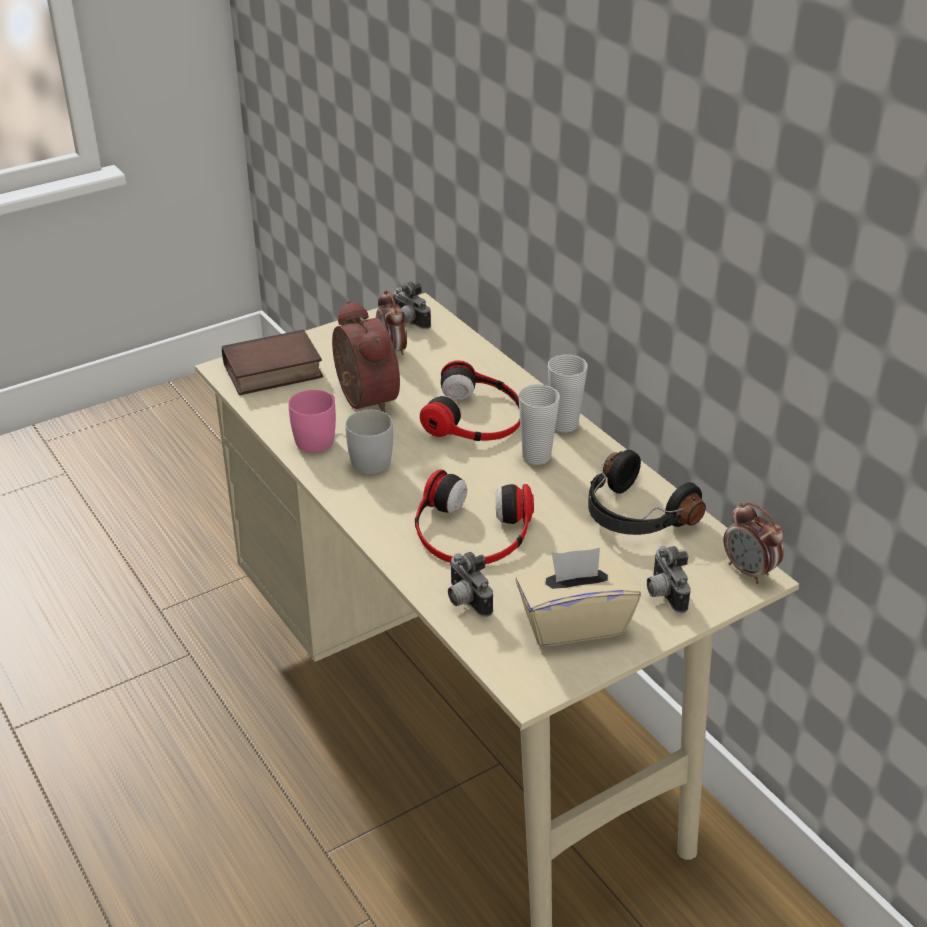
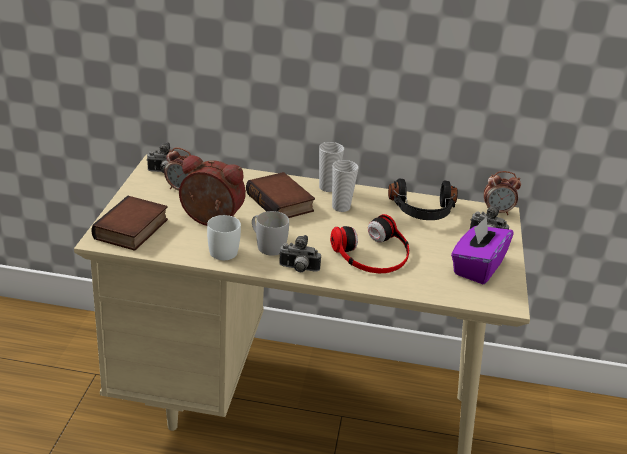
camera: 50 degrees left, 5 degrees down
pink mug [289,390,336,453] -> white mug [207,215,241,260]
headphones [420,360,520,441] -> book [246,172,315,218]
camera [448,552,493,617] -> camera moved to [279,235,321,272]
beige tissue box [515,548,641,646] -> purple tissue box [451,216,514,284]

